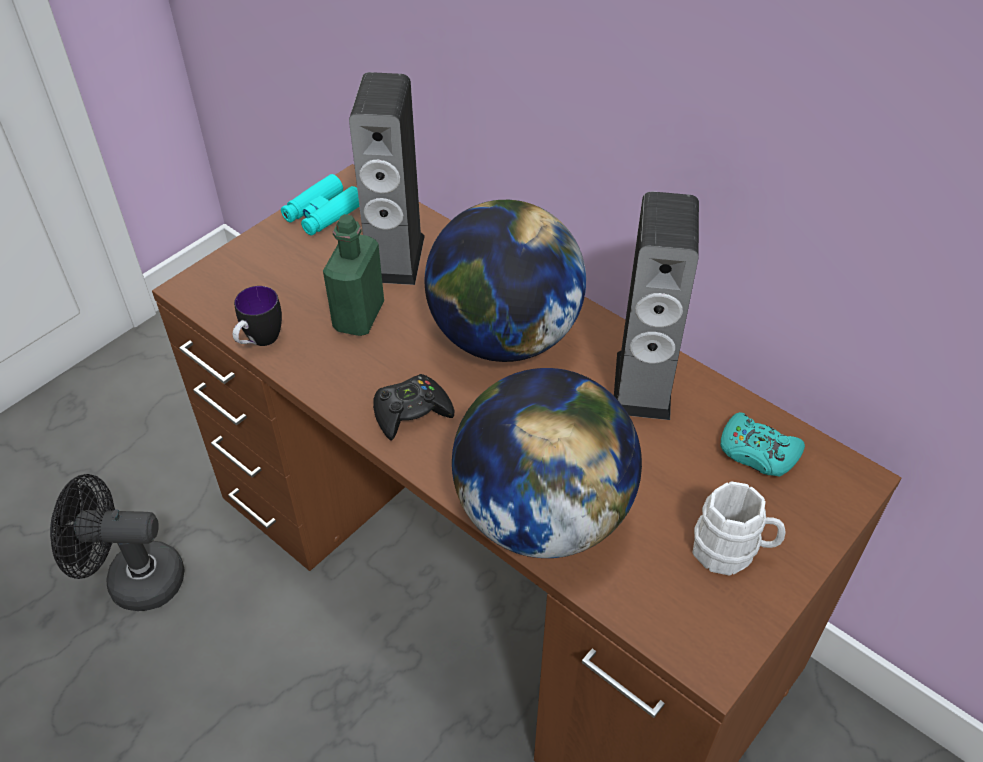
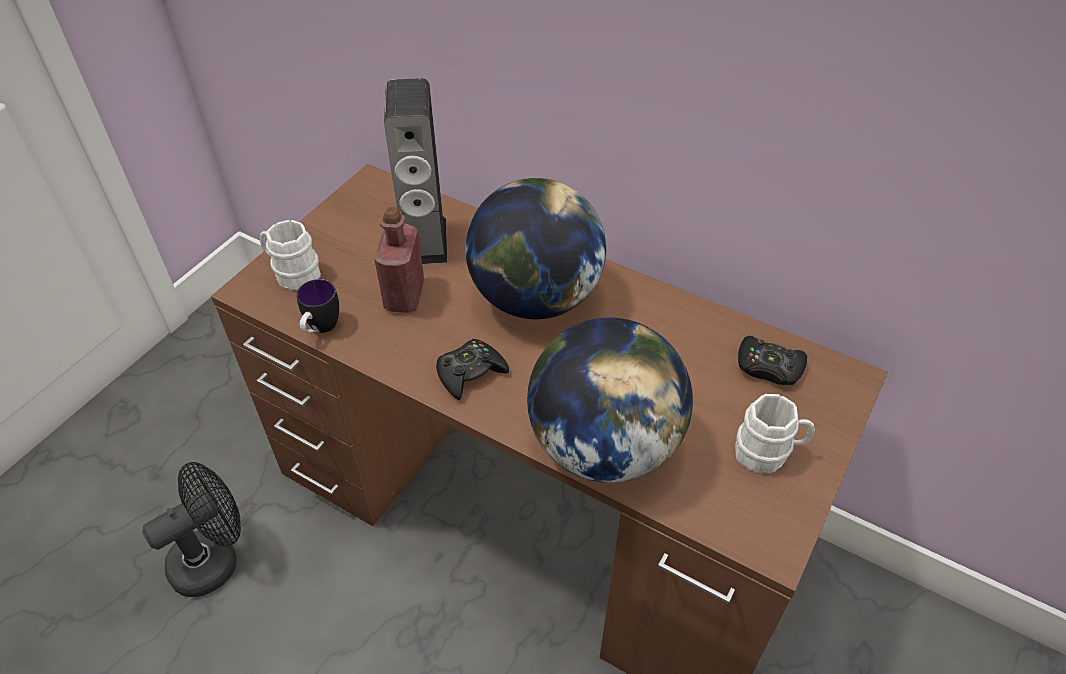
camera: 10 degrees left, 0 degrees up
black fan [50,474,185,611] -> black fan turned 150 degrees clockwise [142,462,241,597]
turquoise binoculars [281,174,359,236] -> none
green bottle [323,214,384,336] -> red bottle [374,207,424,313]
speaker [614,192,699,420] -> none
turquoise game controller [721,412,805,476] -> black game controller [738,336,807,385]
none -> white mug [260,220,321,291]

